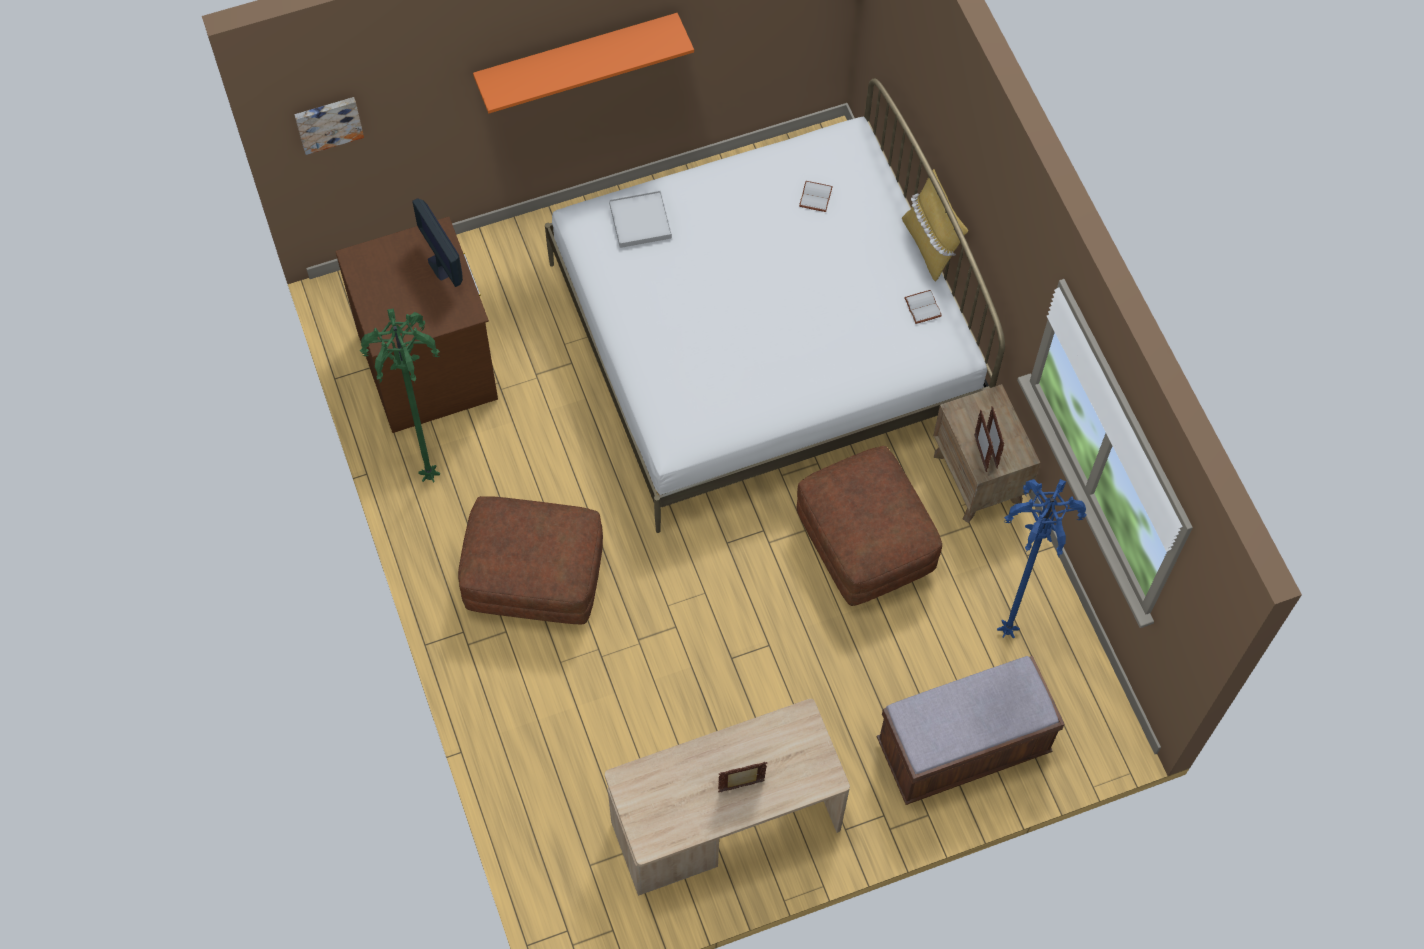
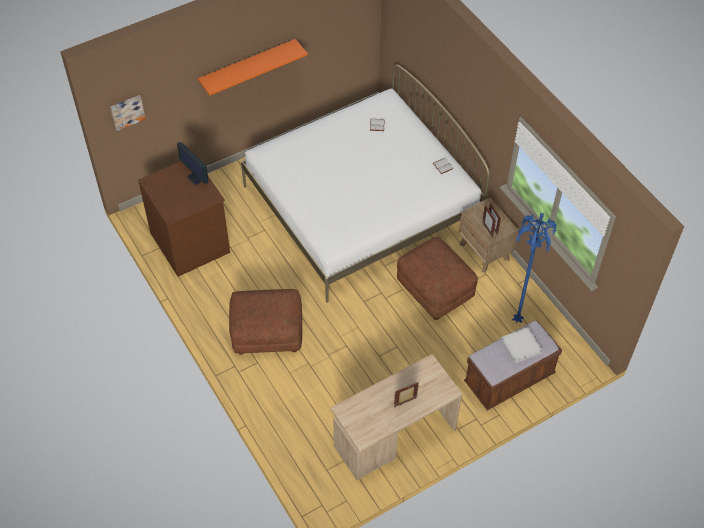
camera: 10 degrees left, 10 degrees down
green floor lamp [360,308,440,482] -> none
white tray [609,190,672,248] -> white tray moved to [501,327,543,363]
yellow pillow [902,169,968,282] -> none

